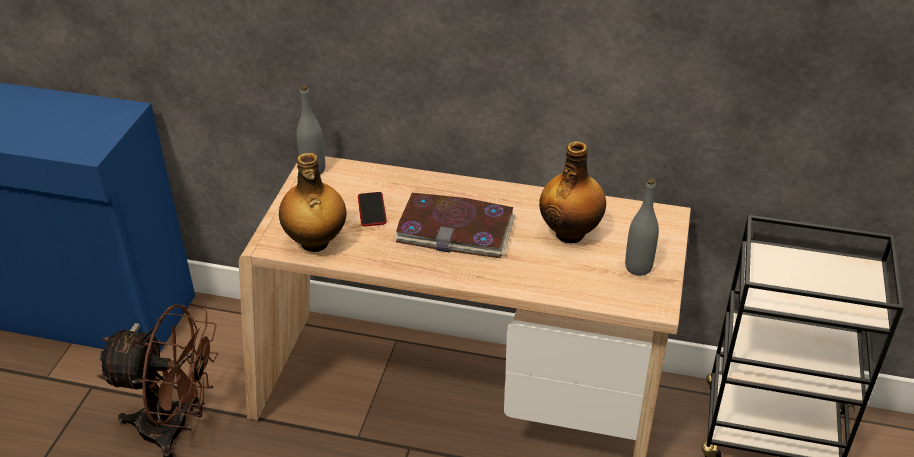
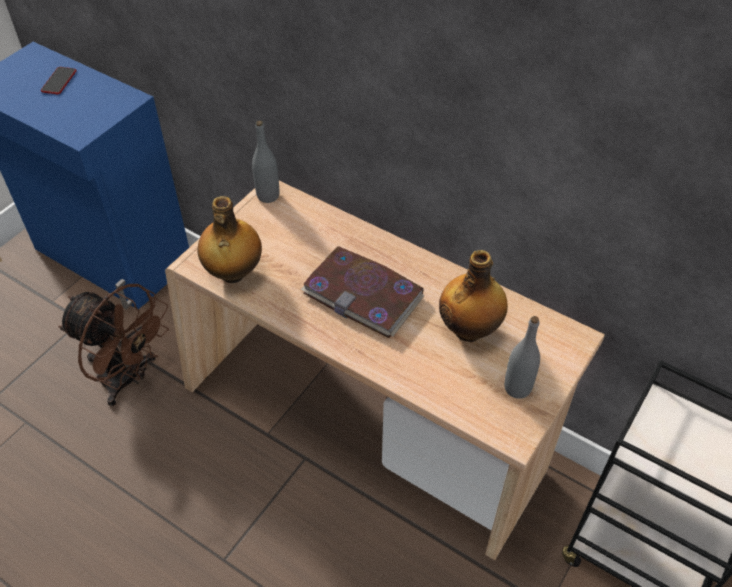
camera: 20 degrees right, 10 degrees up
phone [358,192,387,226] -> phone moved to [41,67,77,94]

